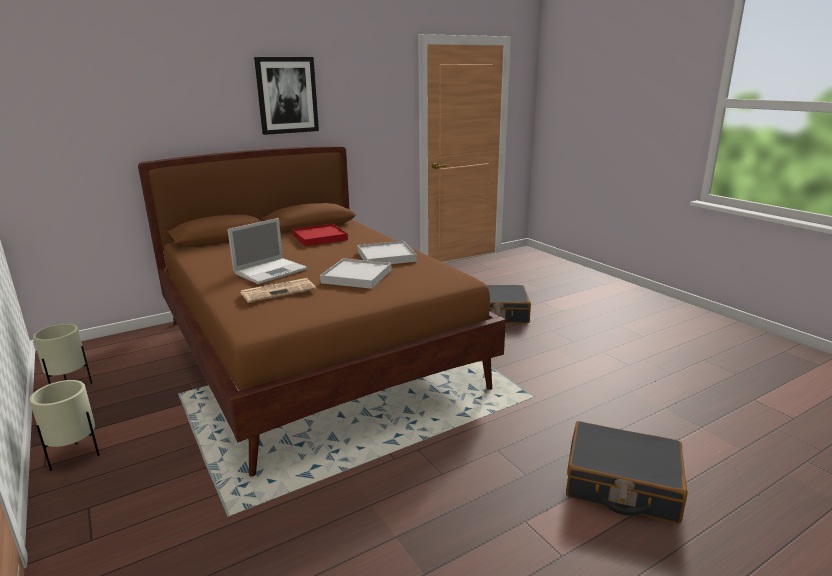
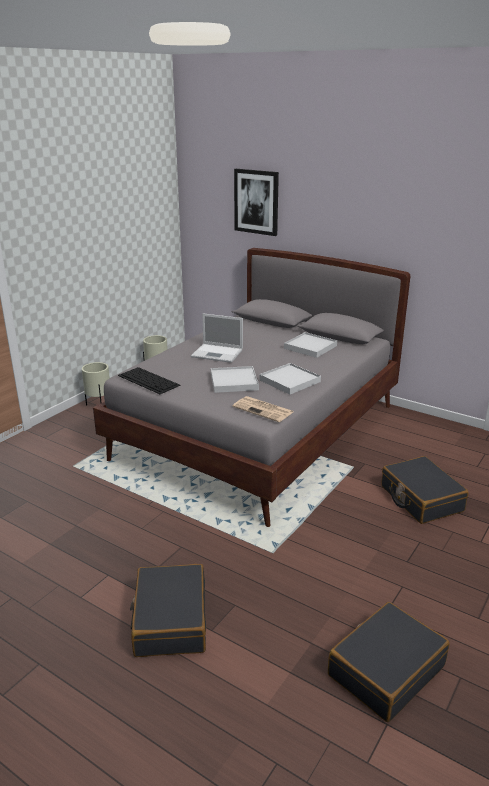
camera: 65 degrees right, 5 degrees up
brown bed [138,146,506,477] -> grey bed [93,248,410,527]
newspaper [240,278,316,303] -> newspaper moved to [232,396,293,422]
picture [254,57,319,135] -> picture moved to [234,169,279,236]
red tray [292,224,348,246] -> white tray [284,332,337,358]
none -> keyboard [118,367,181,394]
none -> black suitcase [328,602,450,722]

